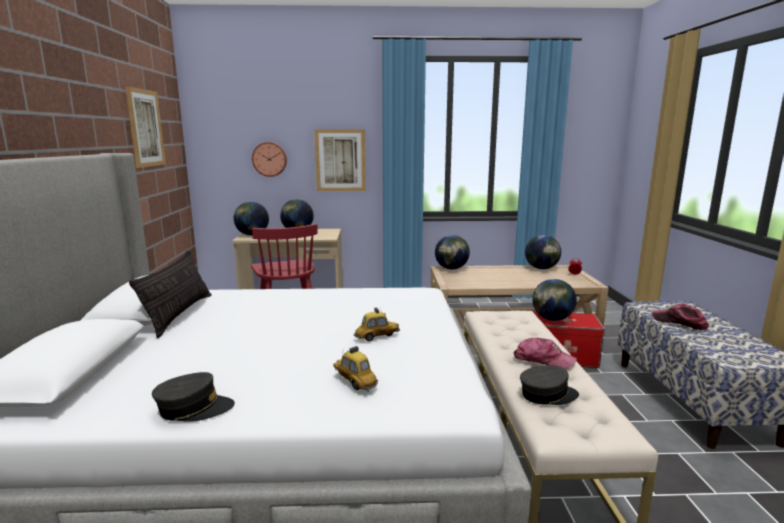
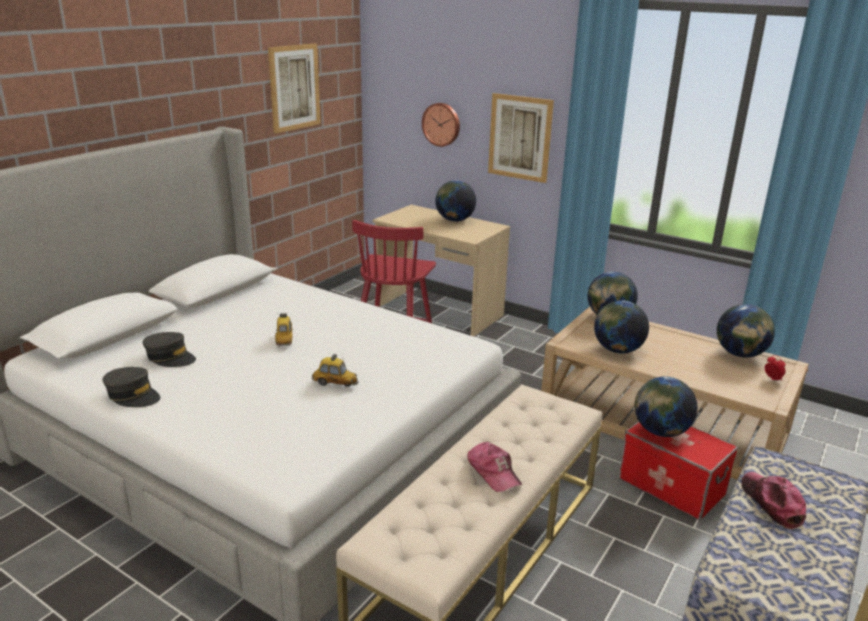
camera: 35 degrees right, 10 degrees up
pillow [129,250,212,338] -> none
globe [234,202,269,236] -> globe moved to [594,300,649,354]
toy car [333,346,378,391] -> toy car moved to [275,313,293,347]
grey cap [520,365,579,405] -> grey cap moved to [143,332,196,367]

